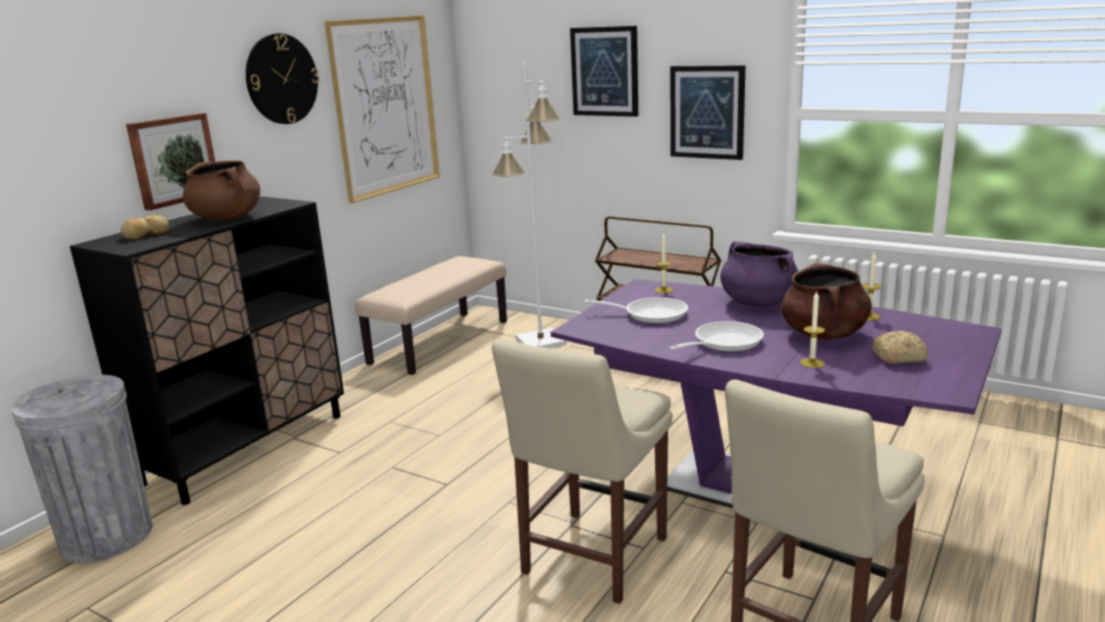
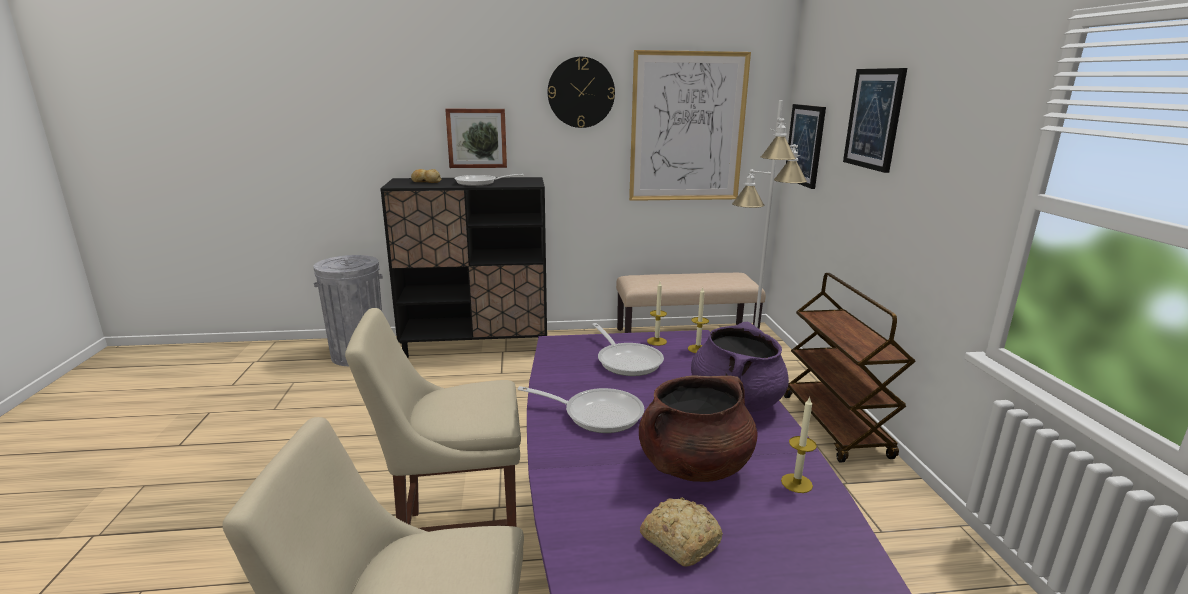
camera: 50 degrees right, 0 degrees up
brown cooking pot [183,161,260,220] -> frying pan [455,174,524,186]
picture [670,65,745,160] -> picture moved to [786,104,826,189]
candle [800,290,825,368] -> candle moved to [647,282,667,346]

